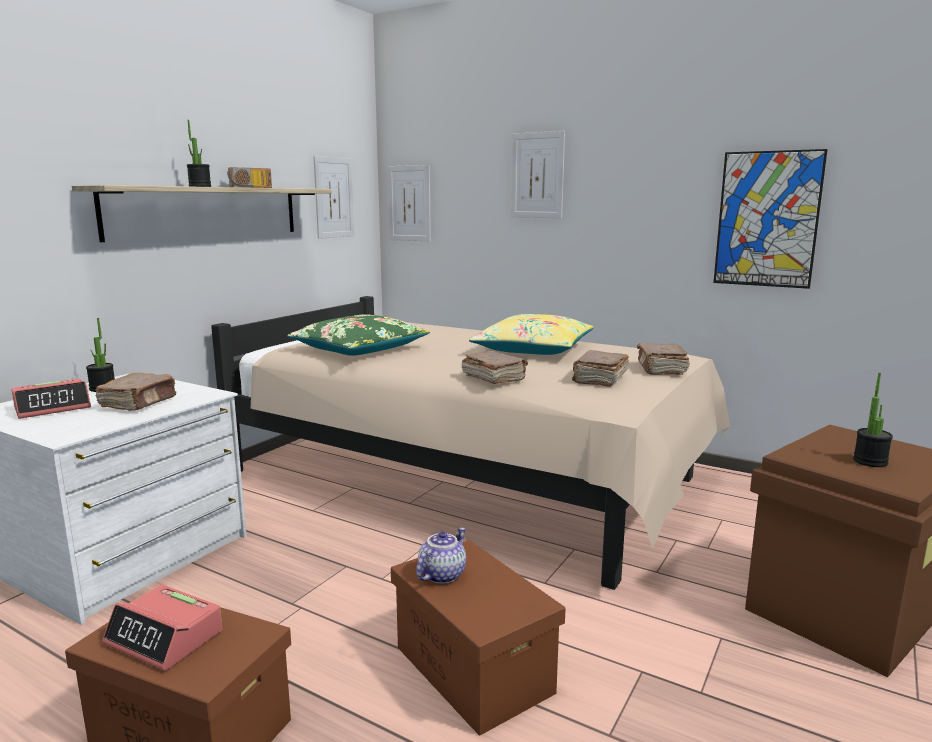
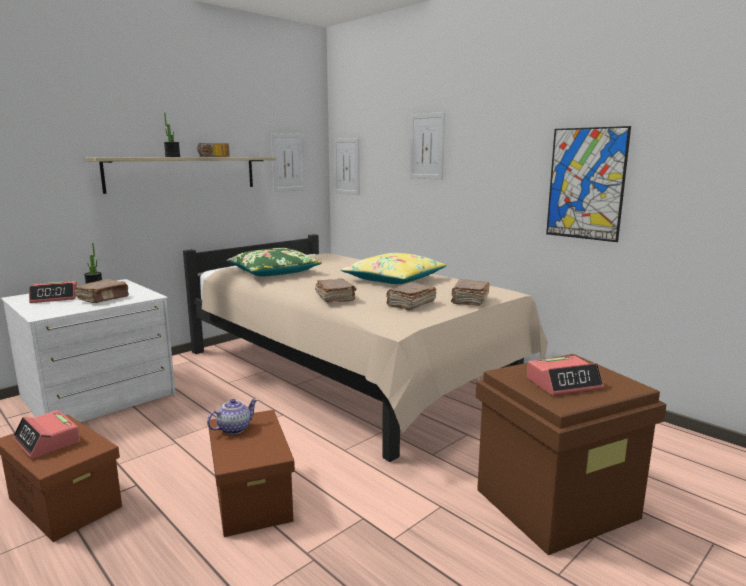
camera: 15 degrees right, 0 degrees up
potted plant [853,373,893,467] -> alarm clock [527,356,604,396]

